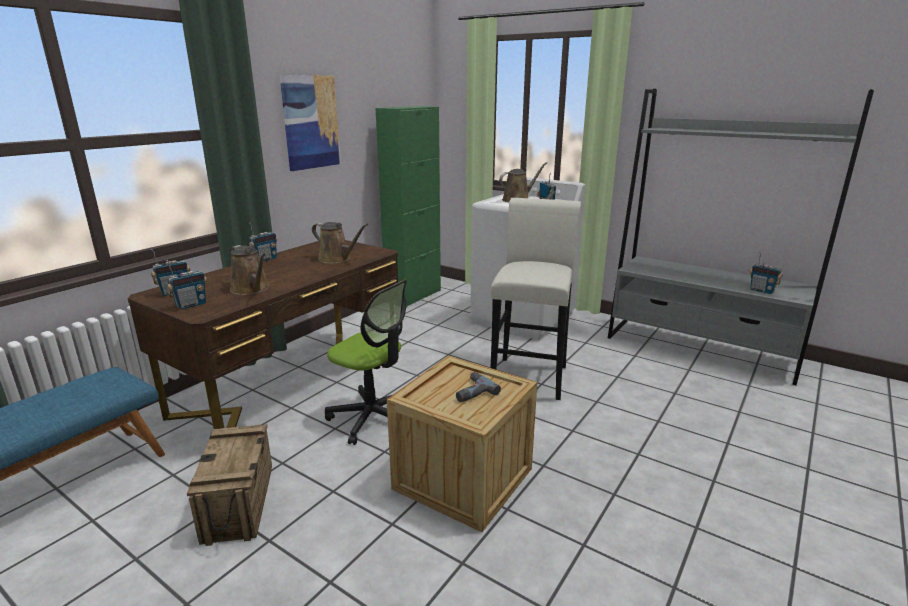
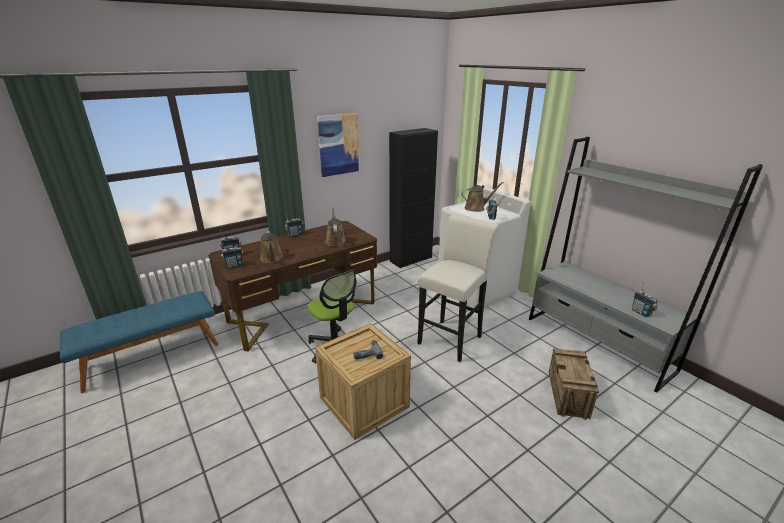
camera: 20 degrees right, 5 degrees up
crate [187,424,272,546] -> crate moved to [549,348,599,420]
brown watering can [312,222,368,264] -> brown watering can turned 150 degrees counterclockwise [325,207,346,246]
green cabinet [375,106,441,307] -> black cabinet [389,128,438,268]

